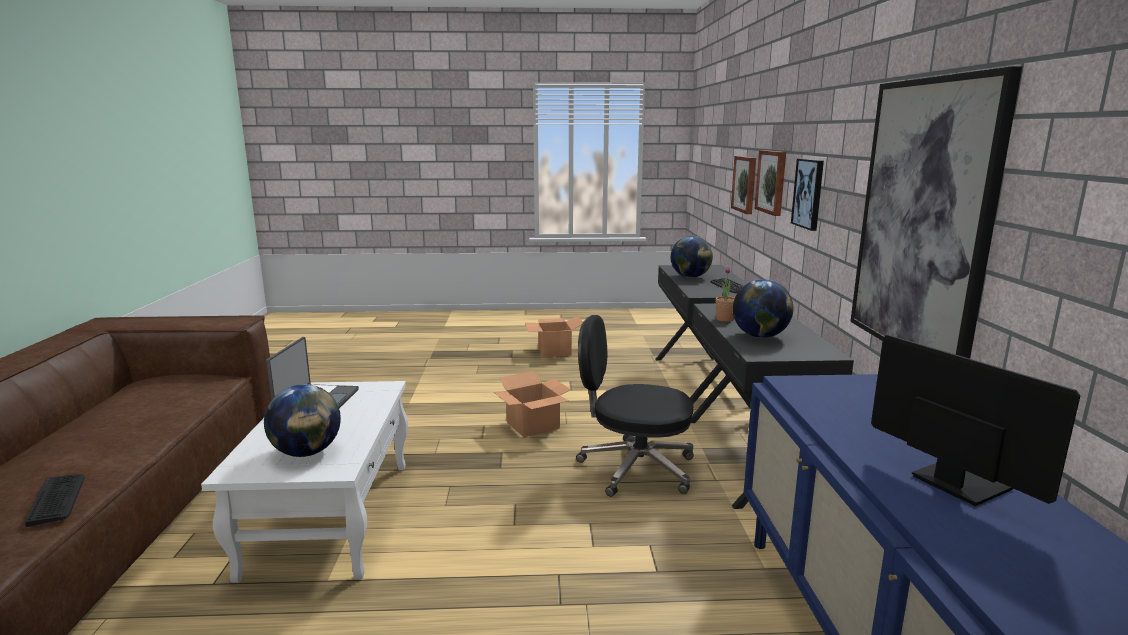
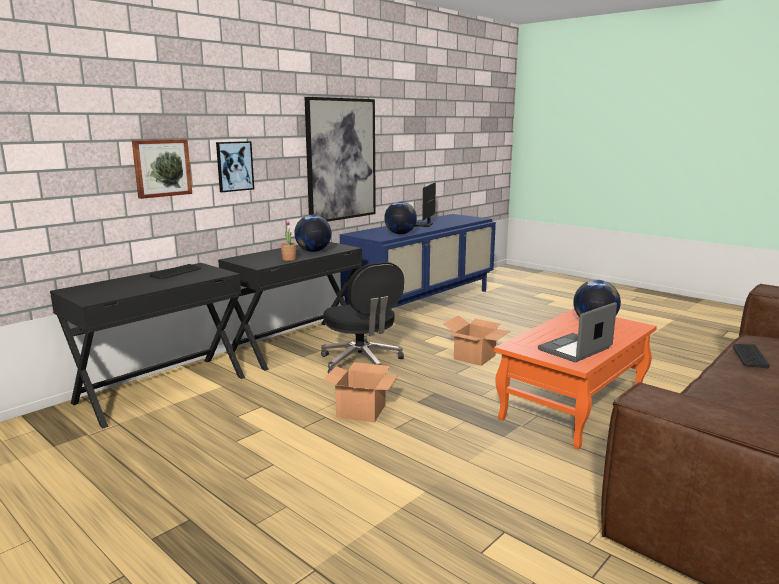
camera: 135 degrees left, 0 degrees up
white coffee table [201,381,408,583] -> orange coffee table [494,309,657,449]
cardboard box [525,315,583,357] -> cardboard box moved to [443,315,510,366]
globe [671,236,713,278] -> globe moved to [384,201,417,234]
picture [731,156,756,214] -> none

